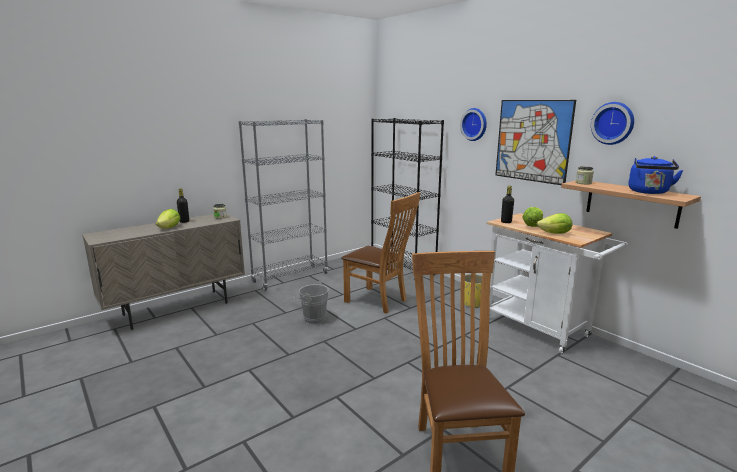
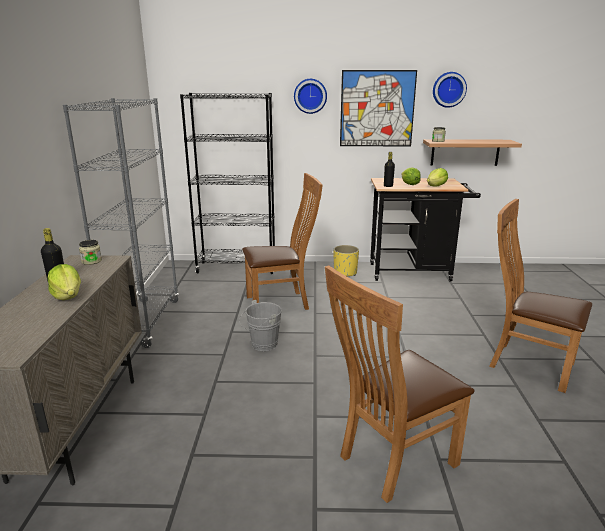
camera: 50 degrees left, 5 degrees up
white cart [487,213,628,354] -> black cart [370,178,481,282]
blue kettle [628,156,683,194] -> none
none -> brown chair [325,265,475,503]

